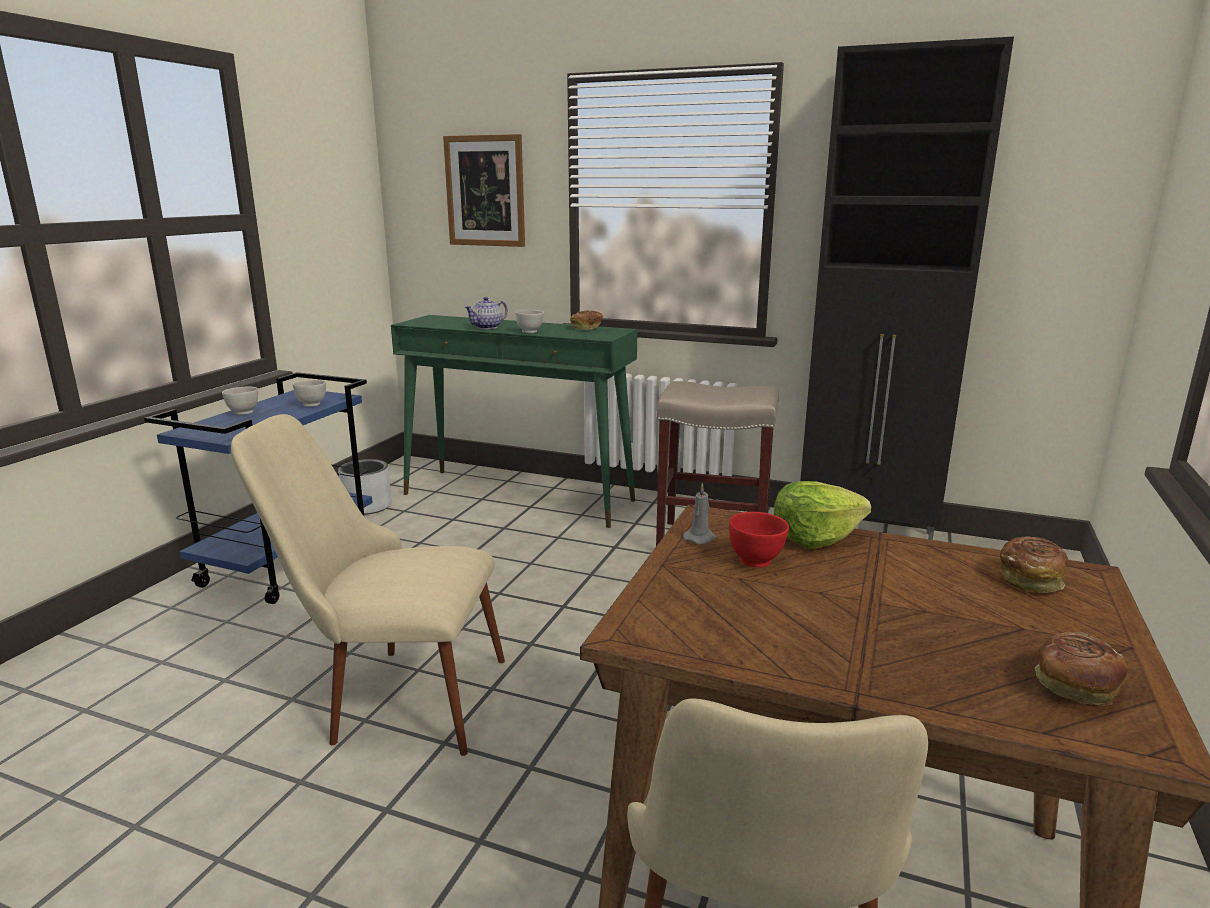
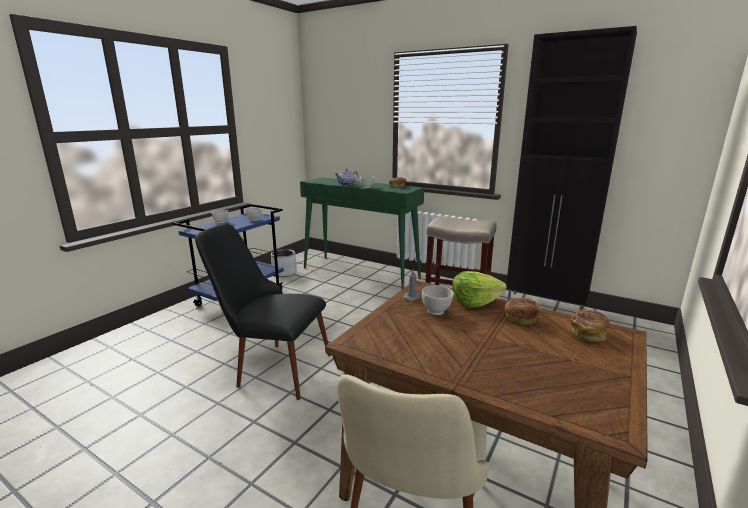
camera: 10 degrees right, 0 degrees up
beige chair [231,414,505,756] -> black chair [195,223,331,400]
picture [443,134,525,247] -> none
red bowl [729,512,789,567] -> white bowl [422,285,454,315]
bread [1035,632,1128,706] -> bread moved to [504,297,541,325]

